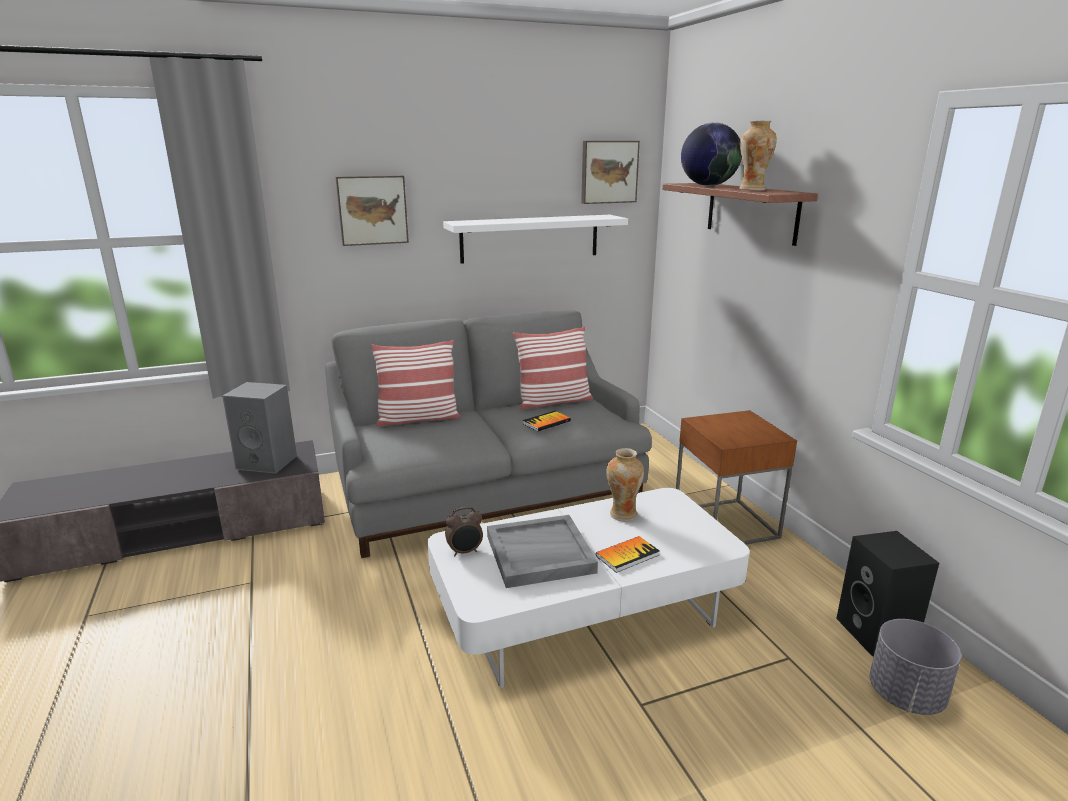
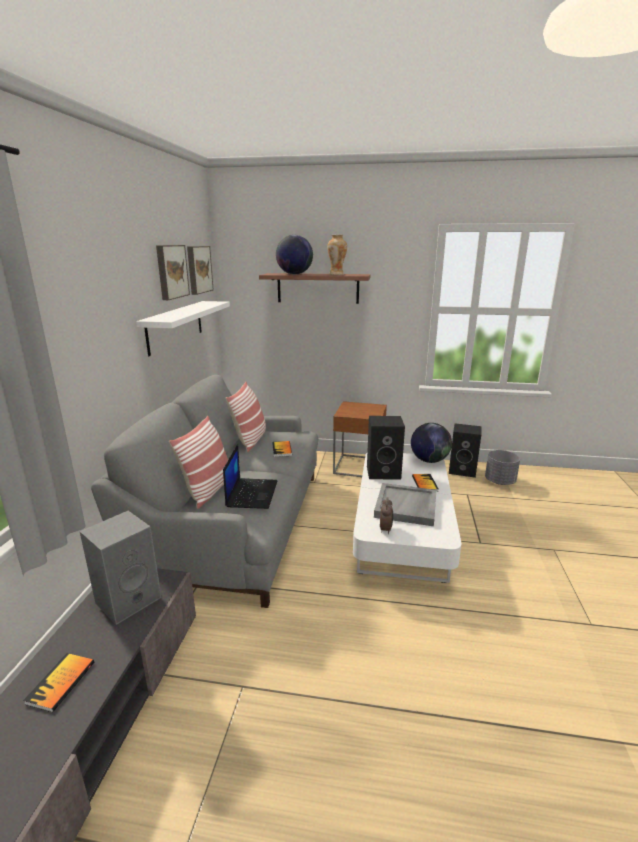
camera: 60 degrees left, 0 degrees up
picture [335,175,409,246] -> picture moved to [156,245,190,300]
vase [606,448,644,522] -> black speaker [367,416,405,480]
none -> book [23,653,94,712]
none -> laptop [223,444,277,509]
none -> globe [411,423,452,463]

